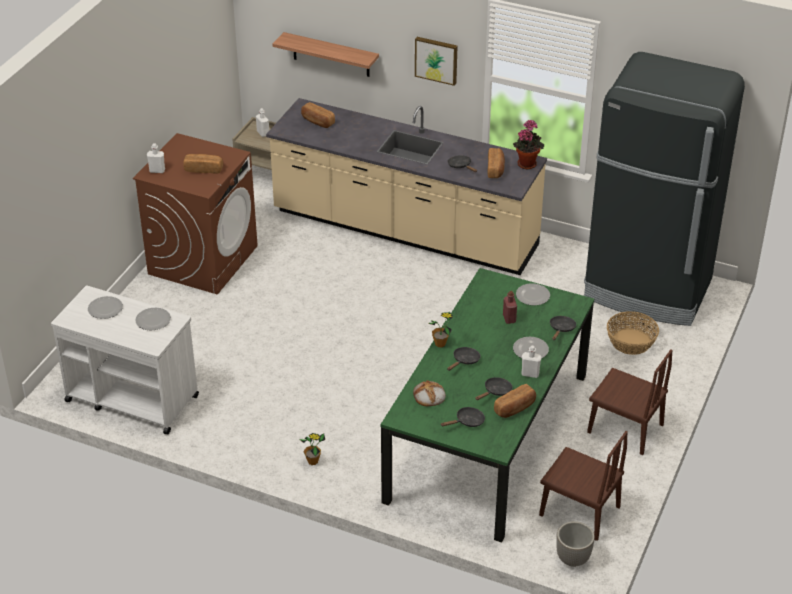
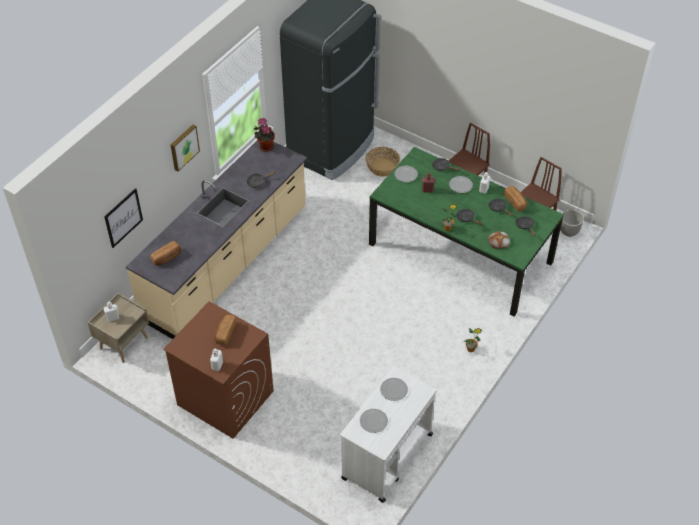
camera: 80 degrees left, 10 degrees up
shelf [272,32,379,77] -> picture [104,188,143,248]
bread [487,148,505,178] -> none

